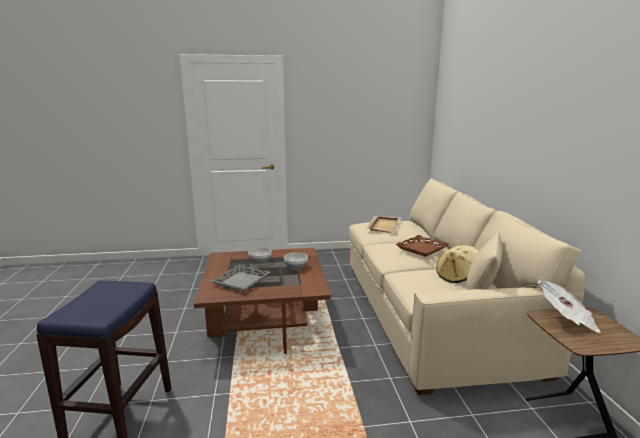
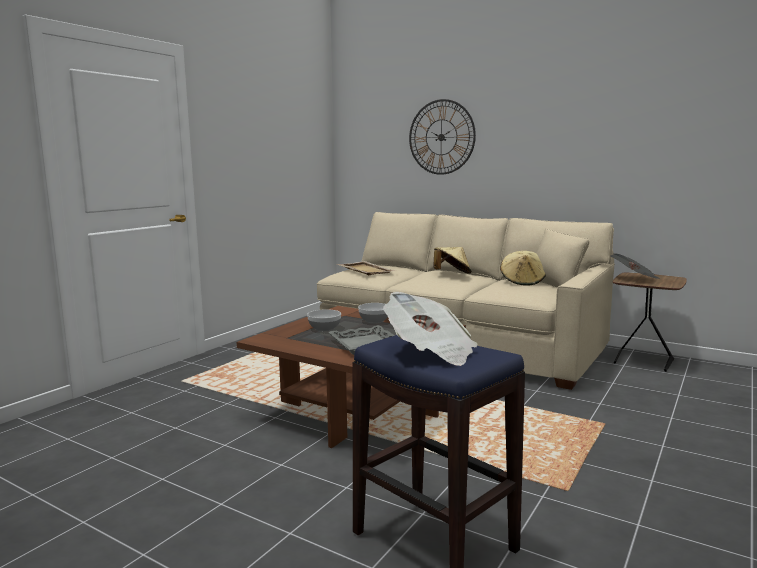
camera: 50 degrees left, 5 degrees down
brown tray [396,235,449,257] -> beige hat [434,247,472,273]
none -> newspaper [383,292,478,366]
none -> wall clock [409,99,476,175]

